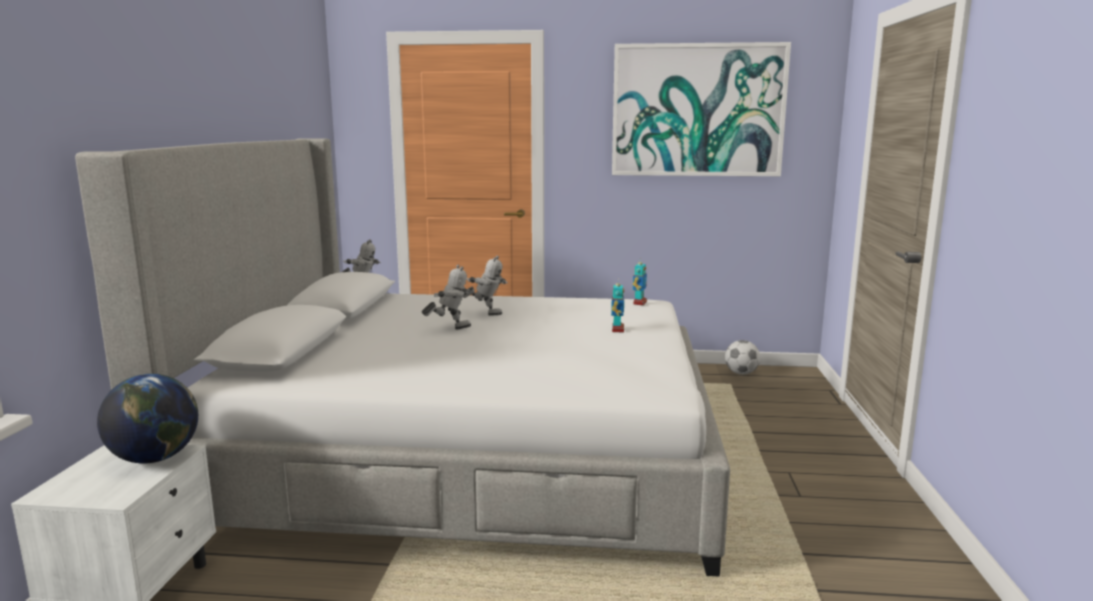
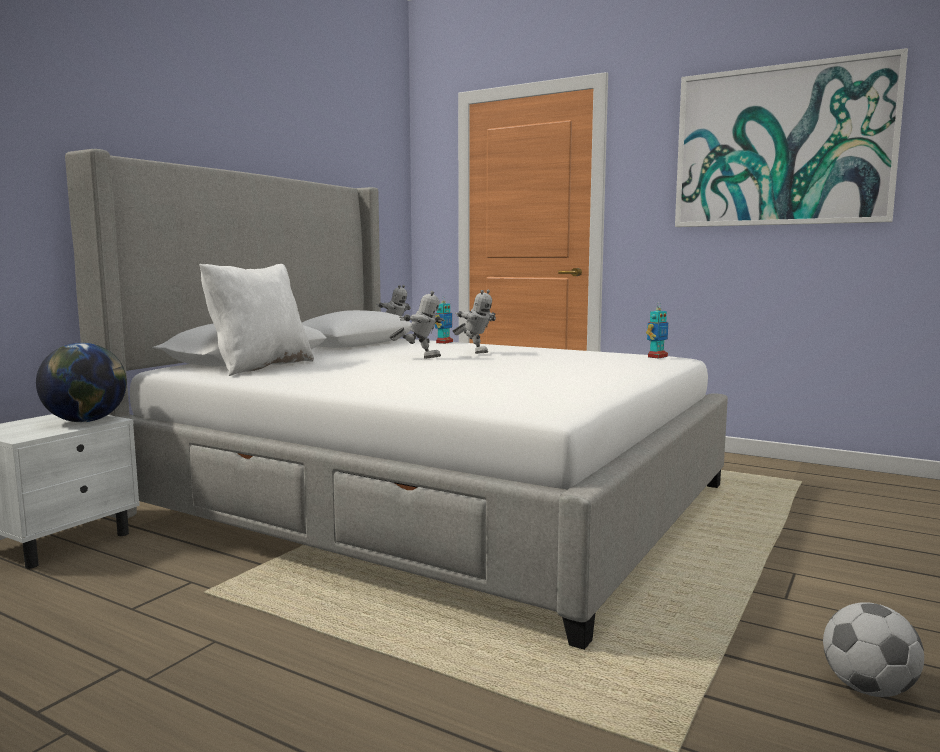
camera: 25 degrees right, 5 degrees down
toy robot [611,283,624,332] -> toy robot moved to [435,299,453,344]
football [725,340,760,374] -> football moved to [823,602,924,697]
none -> white pillow [199,264,314,376]

